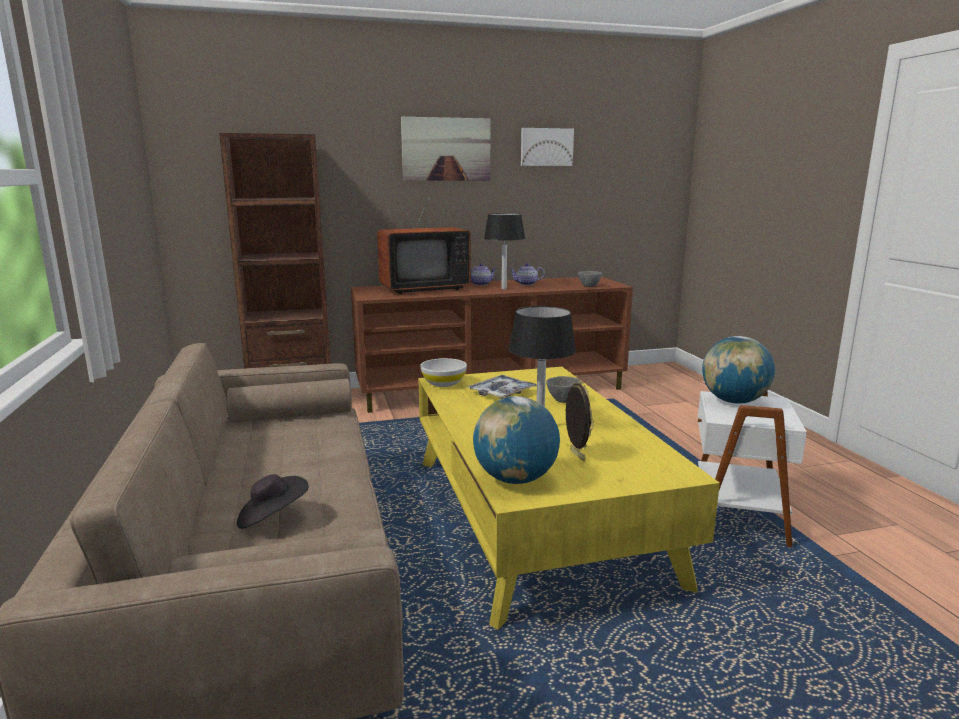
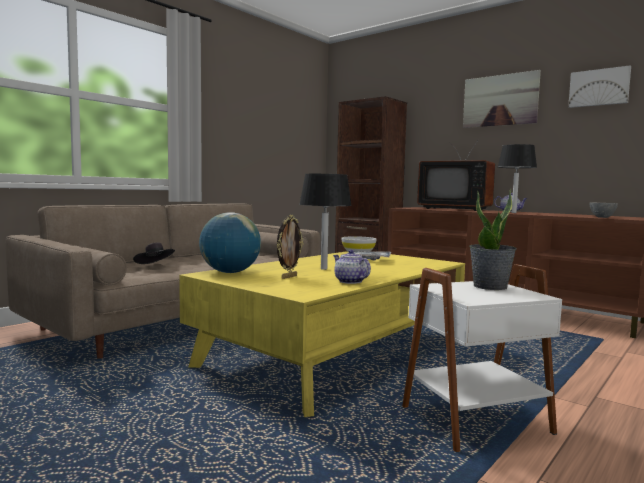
camera: 55 degrees right, 10 degrees down
teapot [510,263,545,285] -> teapot moved to [333,250,371,284]
grey bowl [546,376,581,403] -> none
globe [702,336,775,404] -> potted plant [469,189,517,290]

